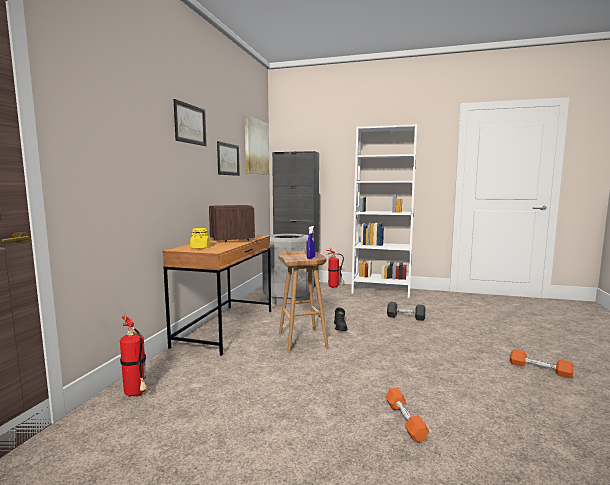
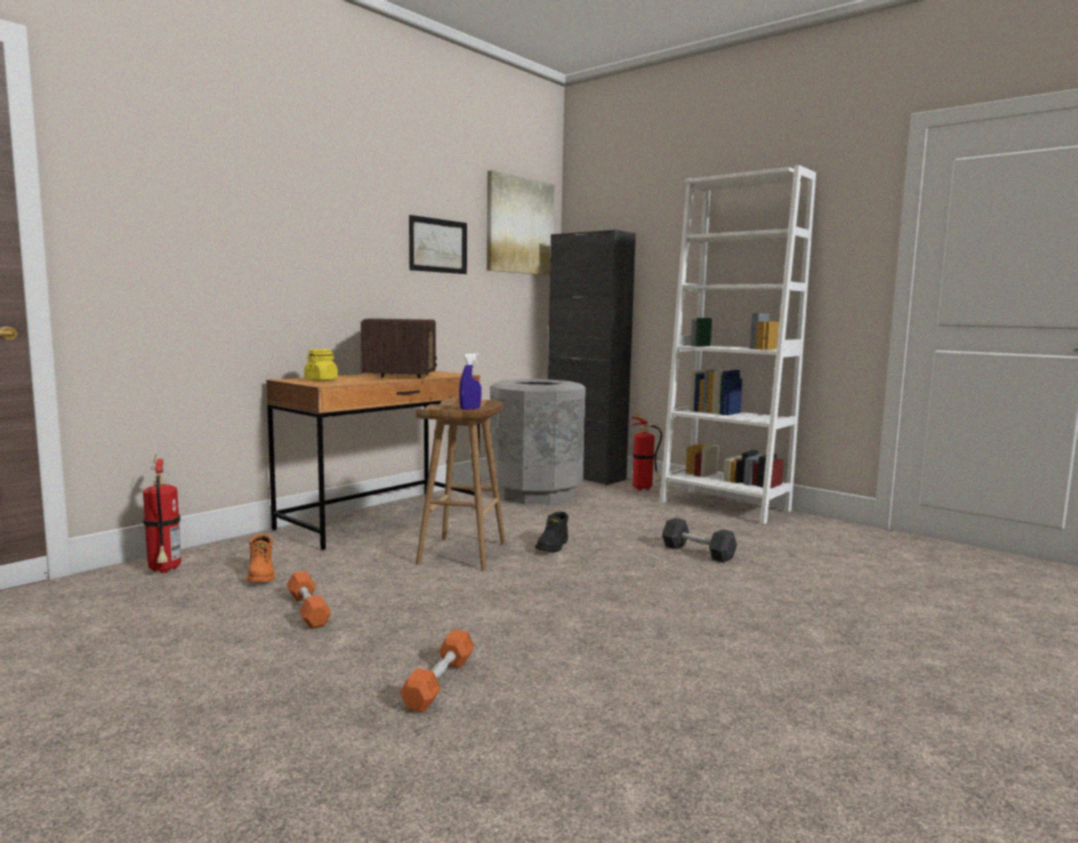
camera: 25 degrees right, 0 degrees up
picture [173,99,207,146] -> none
orange dumbbell [510,349,574,378] -> orange dumbbell moved to [287,571,331,629]
none -> orange boot [246,534,275,582]

